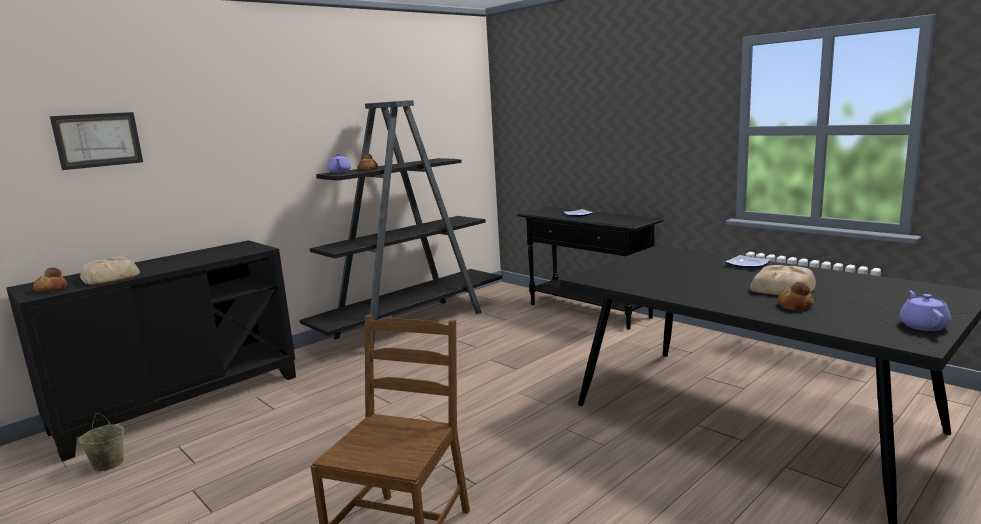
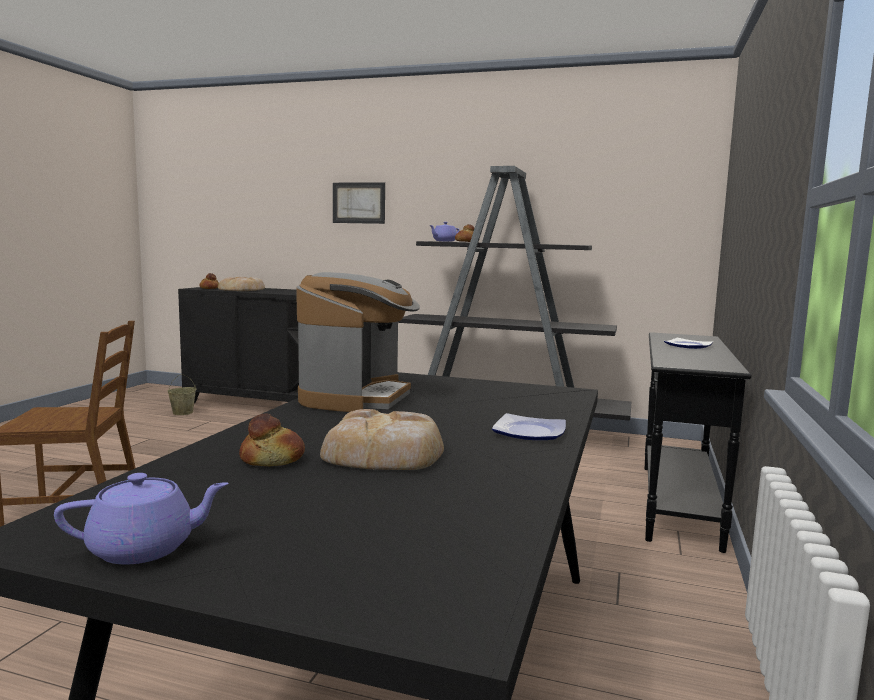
camera: 60 degrees right, 5 degrees down
picture [50,112,143,170] -> picture moved to [333,182,385,224]
none -> coffee machine [296,272,420,412]

